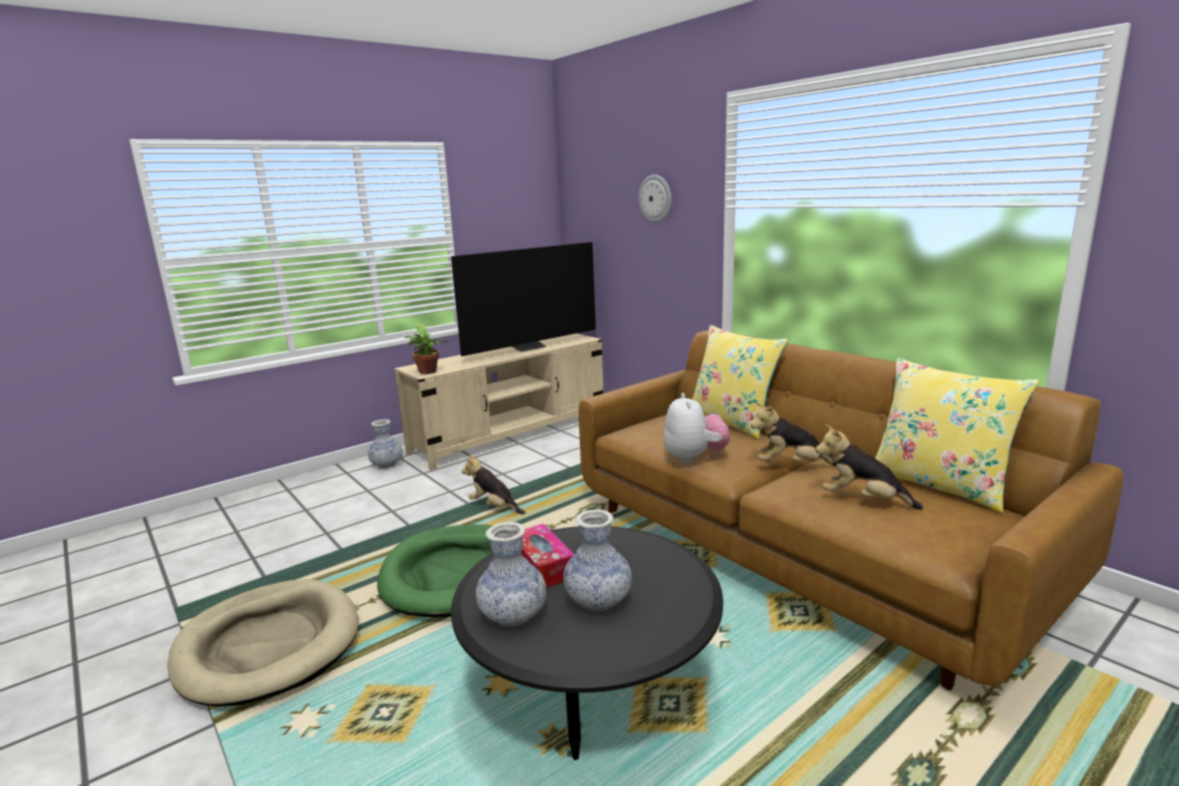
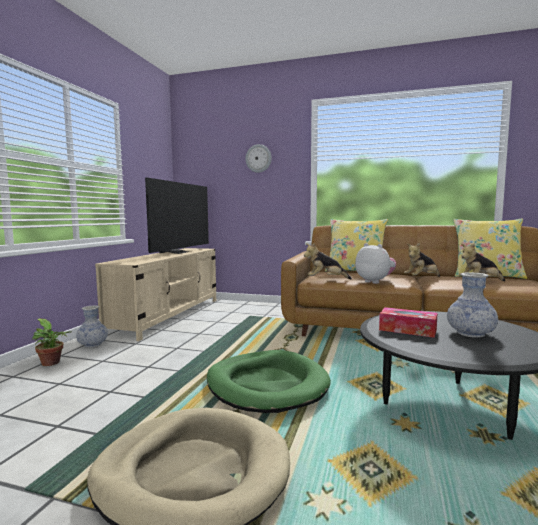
camera: 35 degrees left, 10 degrees down
potted plant [405,323,448,374] -> potted plant moved to [32,318,72,366]
plush toy [461,454,526,514] -> plush toy moved to [304,243,352,279]
vase [476,522,546,626] -> none

